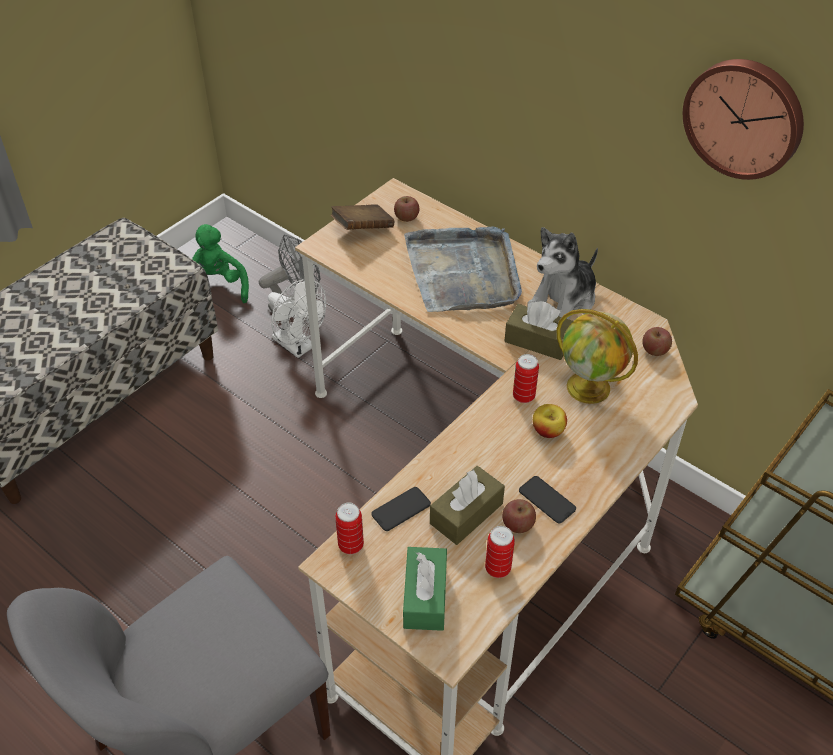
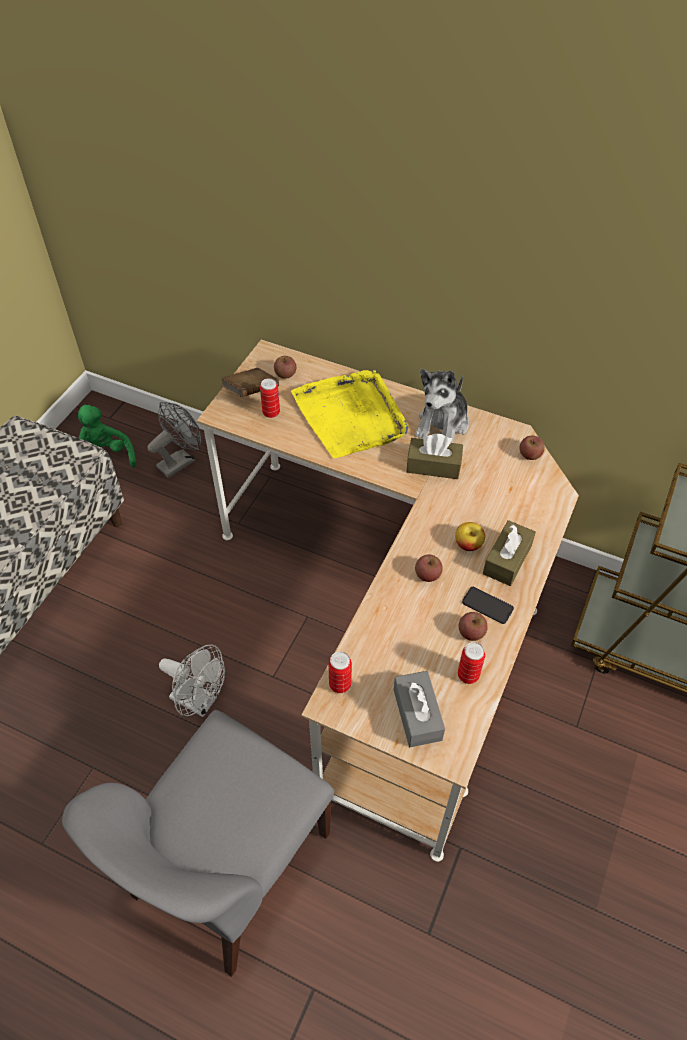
camera: 15 degrees left, 5 degrees up
white fan [268,279,326,358] -> white fan moved to [159,644,225,717]
phone [371,487,431,531] -> none
green tissue box [403,547,447,631] -> grey tissue box [393,671,445,747]
grey tray [404,226,522,312] -> yellow tray [291,370,409,458]
brown tissue box [430,466,505,545] -> brown tissue box moved to [483,520,536,586]
can [513,354,539,403] -> can moved to [260,378,280,418]
globe [557,309,638,404] -> none
wall clock [683,59,804,180] -> none
none -> apple [415,555,443,582]

